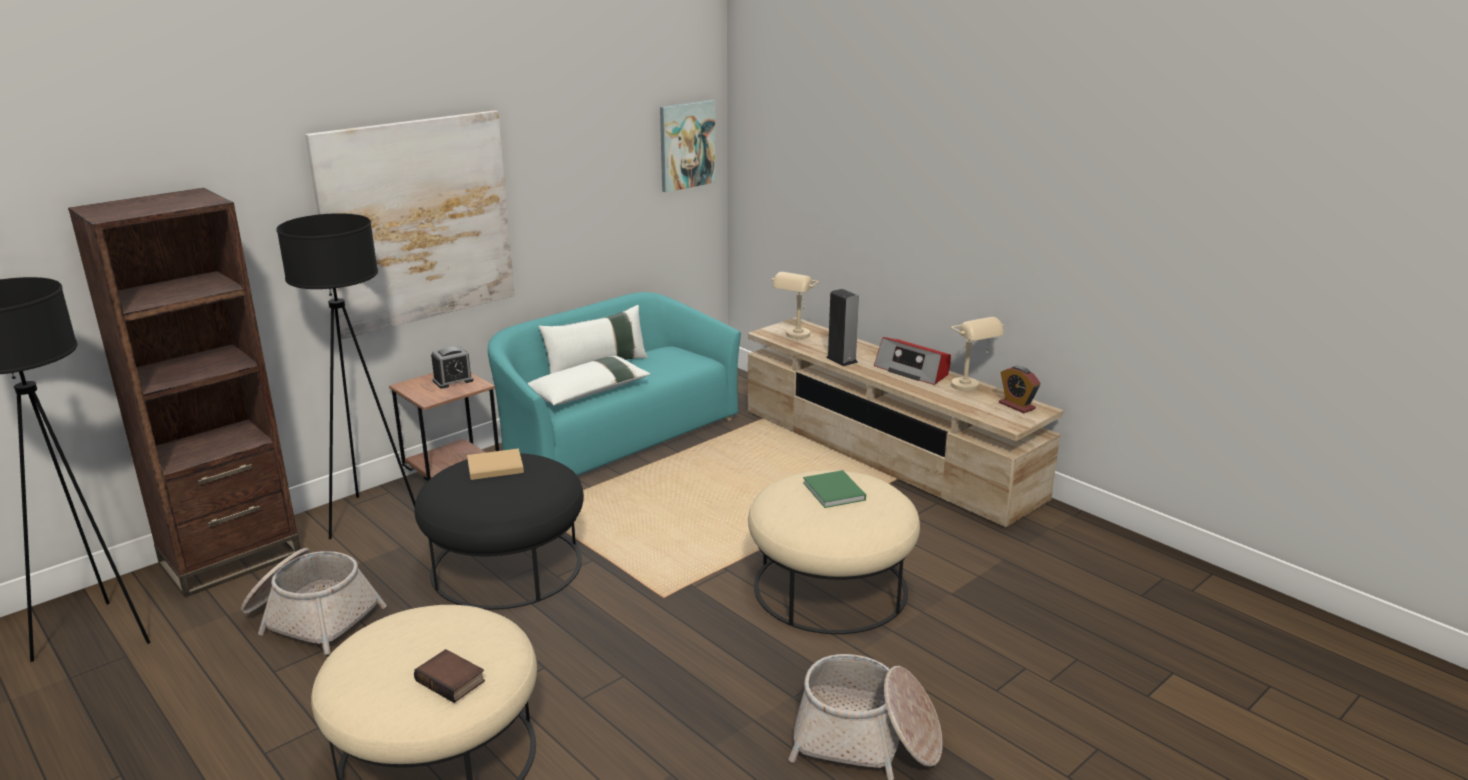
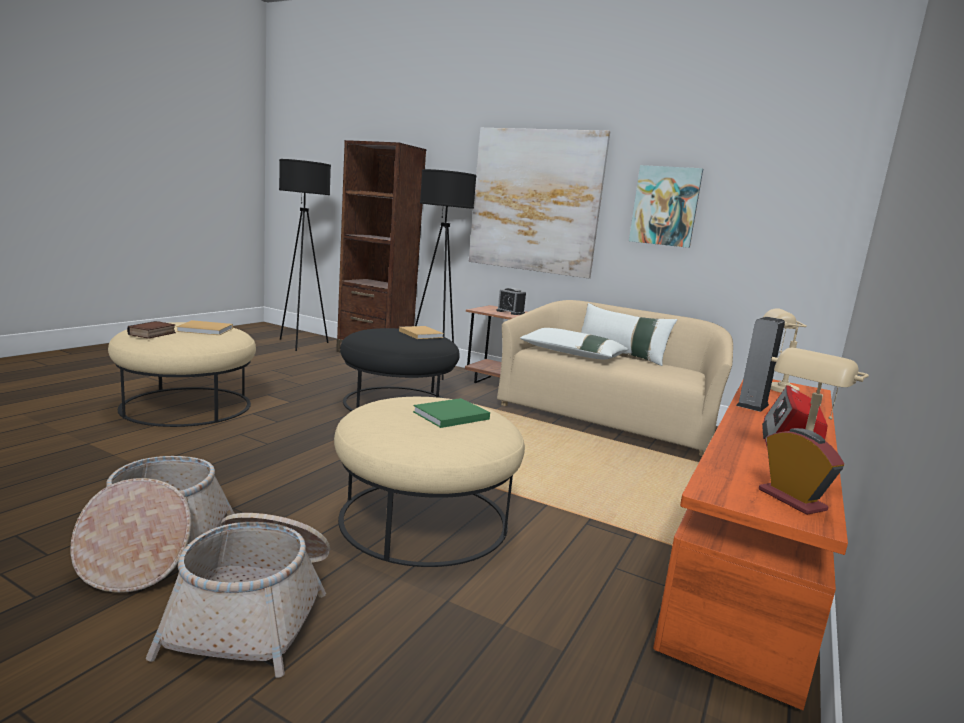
camera: 70 degrees right, 10 degrees down
basket [241,548,387,655] -> basket moved to [146,513,330,678]
turquoise sofa [488,292,741,475] -> beige sofa [497,300,733,456]
picture [660,100,716,192] -> picture moved to [629,165,703,248]
beige tv stand [748,317,1064,527] -> orange tv stand [653,379,848,710]
alarm clock [999,366,1041,413] -> alarm clock turned 120 degrees clockwise [759,428,844,515]
none -> beige book [176,320,233,335]

